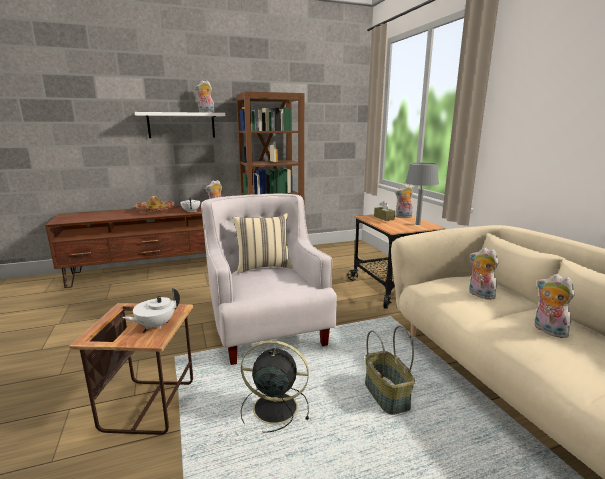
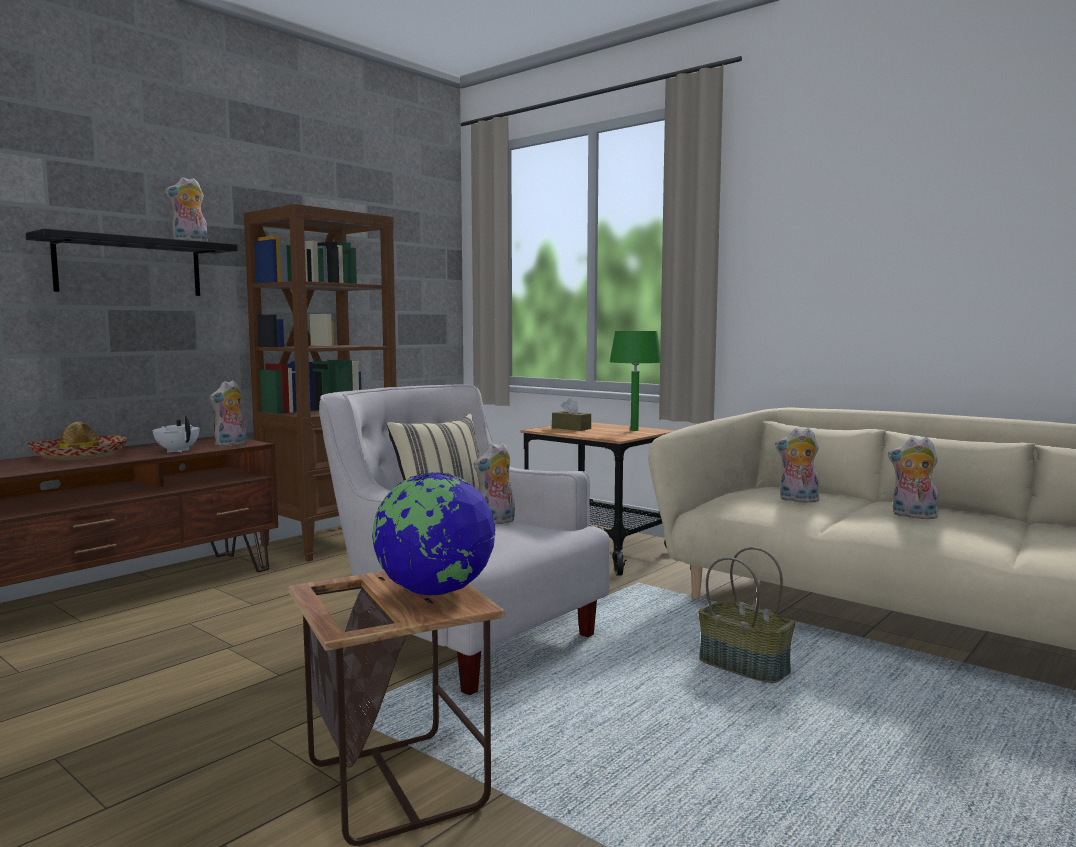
camera: 30 degrees left, 10 degrees down
white teapot [122,288,180,329] -> globe [372,472,495,596]
white shelf [135,112,225,138] -> black shelf [26,229,237,296]
black fan [241,340,309,433] -> none
plush toy [395,184,413,218] -> plush toy moved to [474,442,515,525]
grey table lamp [405,163,439,225] -> green table lamp [609,331,662,431]

